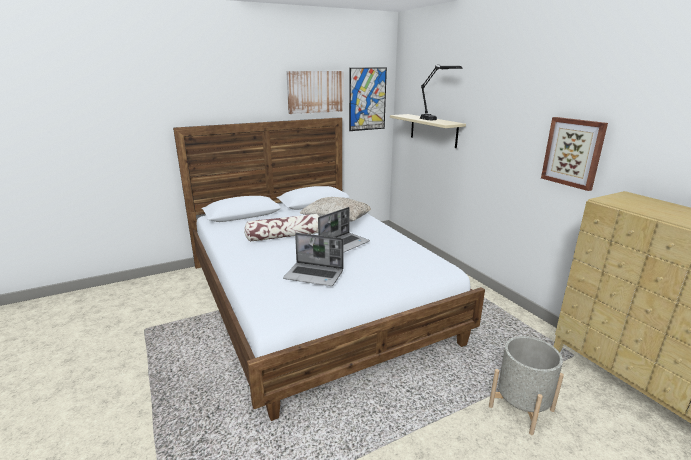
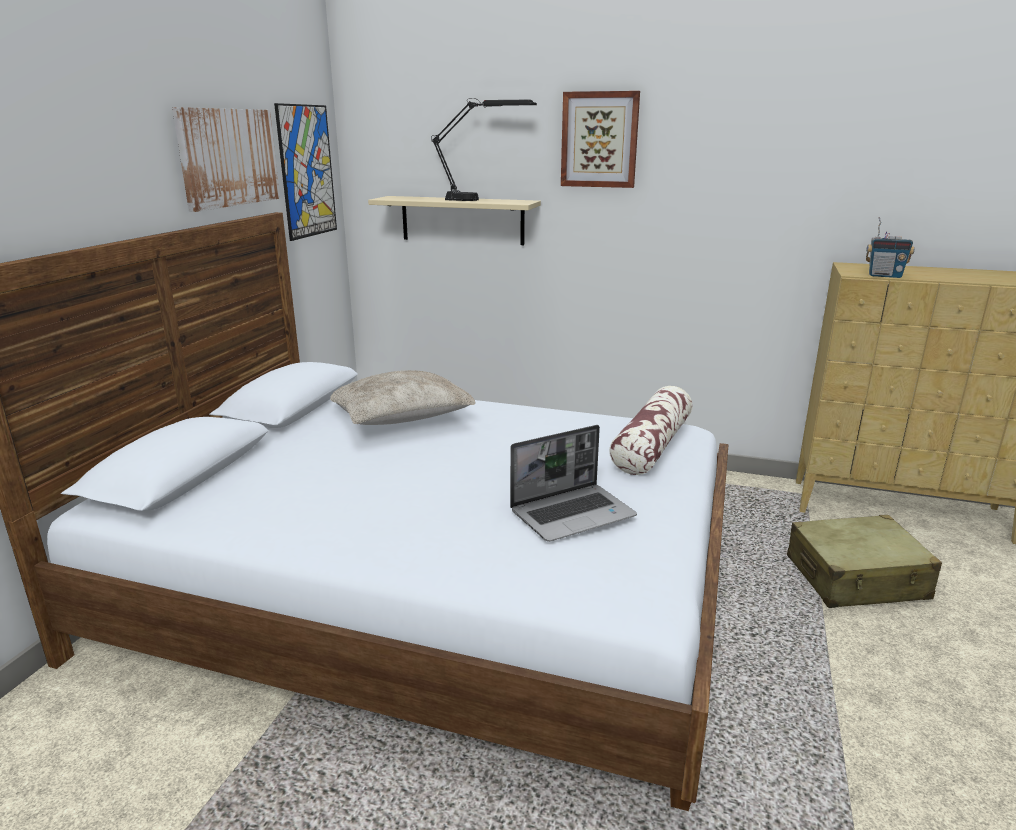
camera: 45 degrees left, 0 degrees up
pillow [244,214,320,242] -> pillow moved to [609,386,693,475]
laptop [318,207,370,253] -> none
grey planter [489,336,564,435] -> beige suitcase [787,515,942,608]
picture [541,117,608,191] -> picture moved to [561,91,640,188]
none -> radio [866,217,915,278]

